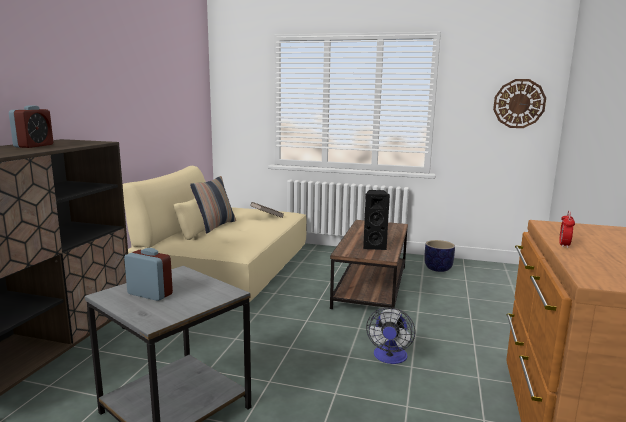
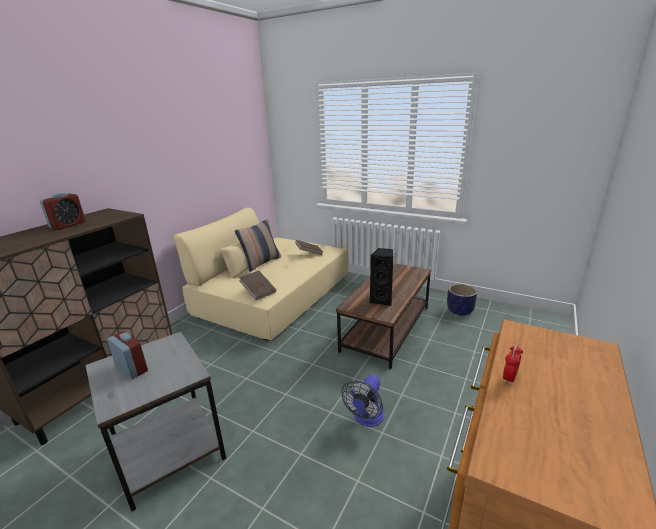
camera: 15 degrees right, 10 degrees up
wall clock [493,79,546,128] -> none
none -> brown book [239,271,276,300]

